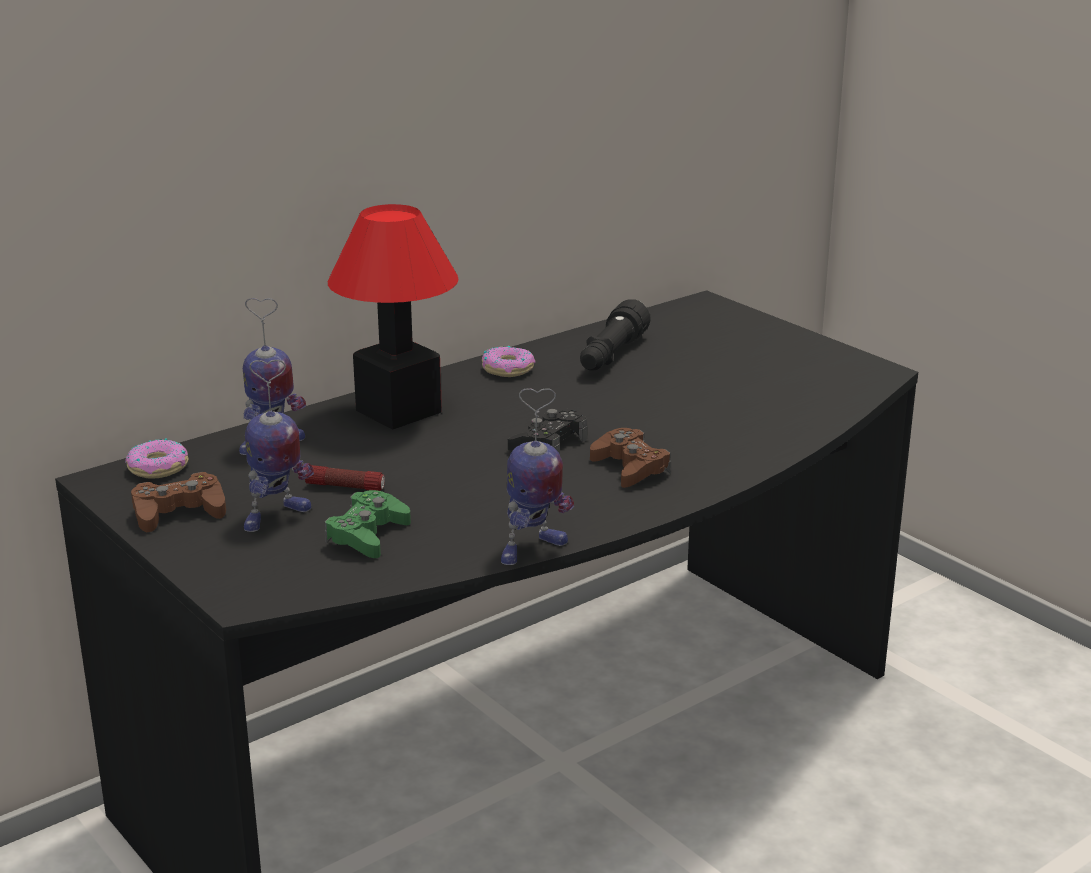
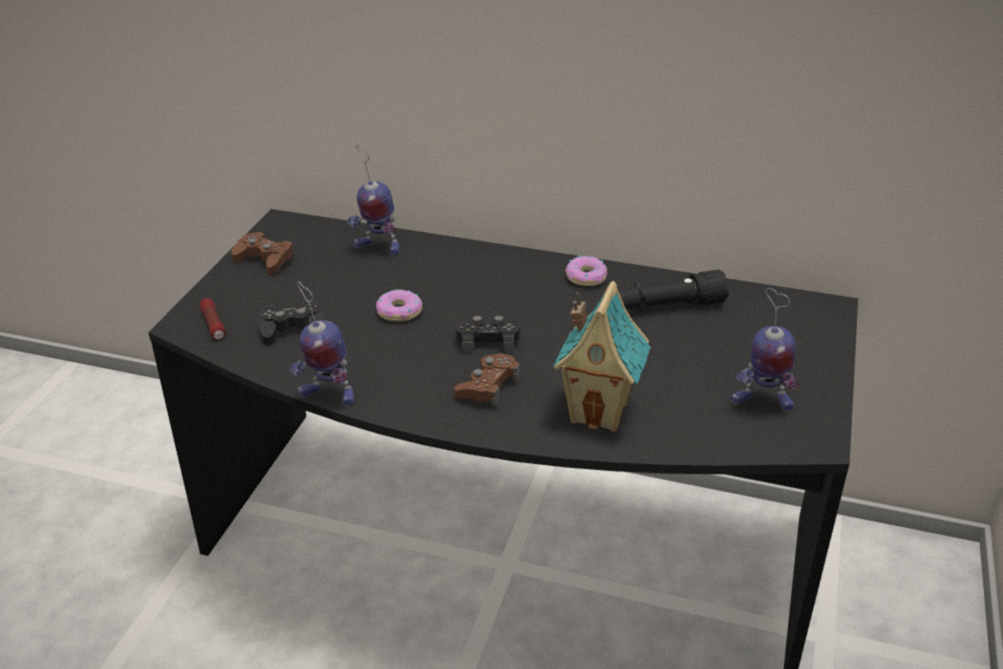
camera: 55 degrees right, 10 degrees up
donut [125,438,188,479] -> donut moved to [376,289,422,321]
toy robot [244,360,314,532] -> toy robot moved to [731,288,798,411]
flashlight [305,465,385,491] -> flashlight moved to [200,298,226,340]
green game controller [325,490,411,558] -> black game controller [258,299,324,345]
table lamp [328,204,459,430] -> none
none -> toy house [553,281,651,432]

